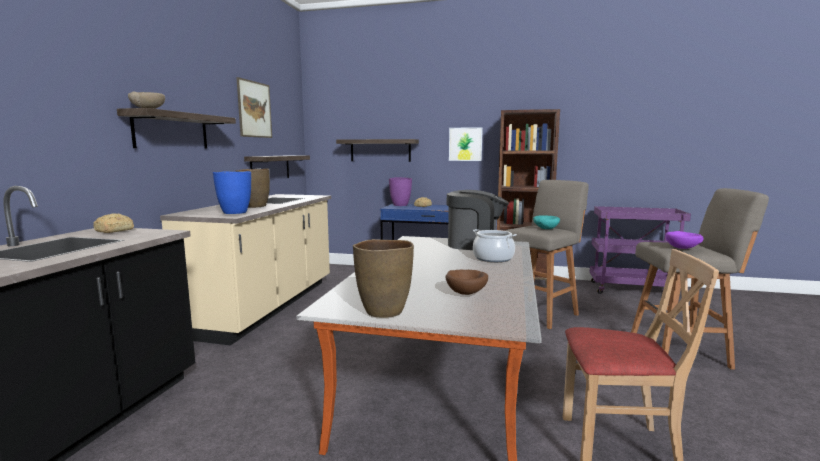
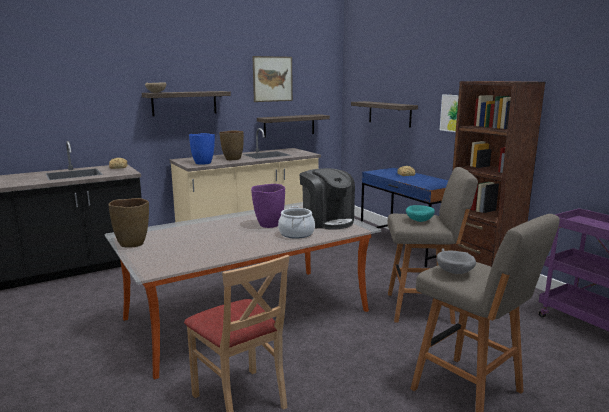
camera: 45 degrees right, 5 degrees up
purple vase [389,177,412,206] -> purple vase moved to [251,184,285,228]
brown bowl [446,270,488,295] -> none
purple bowl [665,231,704,249] -> grey bowl [437,251,476,274]

